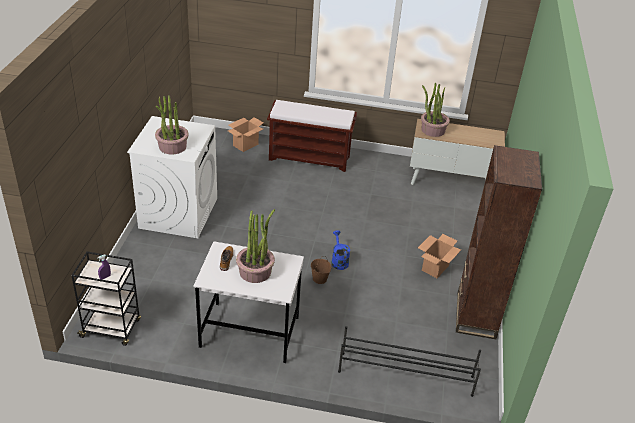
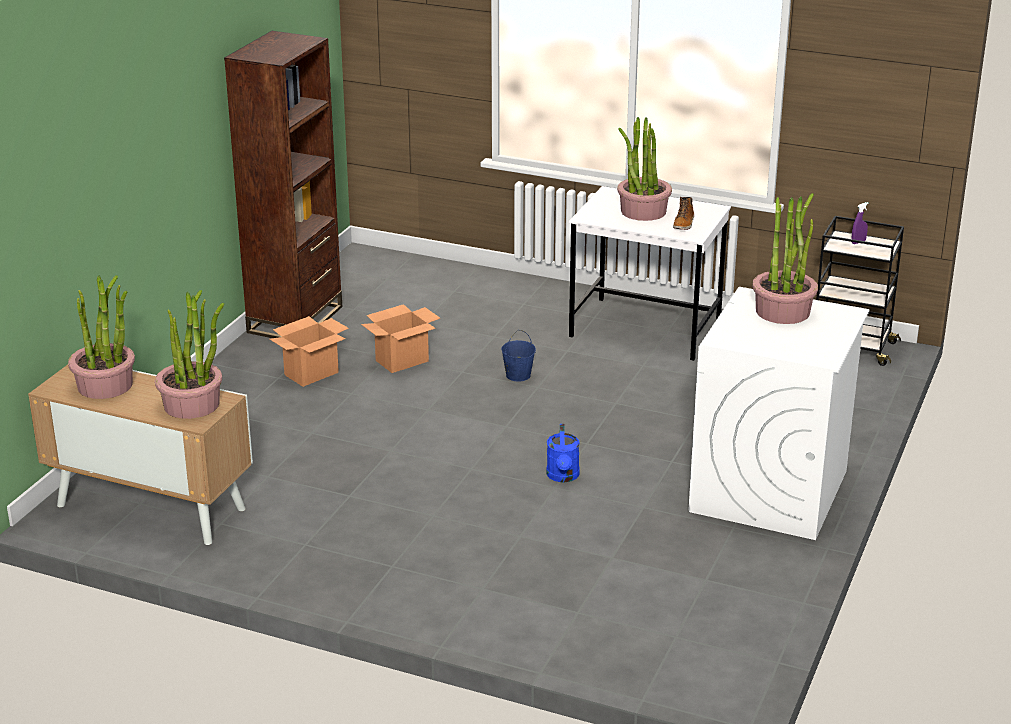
camera: 165 degrees left, 10 degrees down
cardboard box [228,117,263,152] -> cardboard box moved to [361,304,440,373]
brown bench [267,100,357,172] -> none
brown bucket [311,256,331,284] -> blue bucket [501,330,536,382]
blue watering can [332,230,350,270] -> blue watering can moved to [547,424,580,482]
black shoe rack [338,326,481,397] -> none
none -> potted plant [68,275,135,399]

